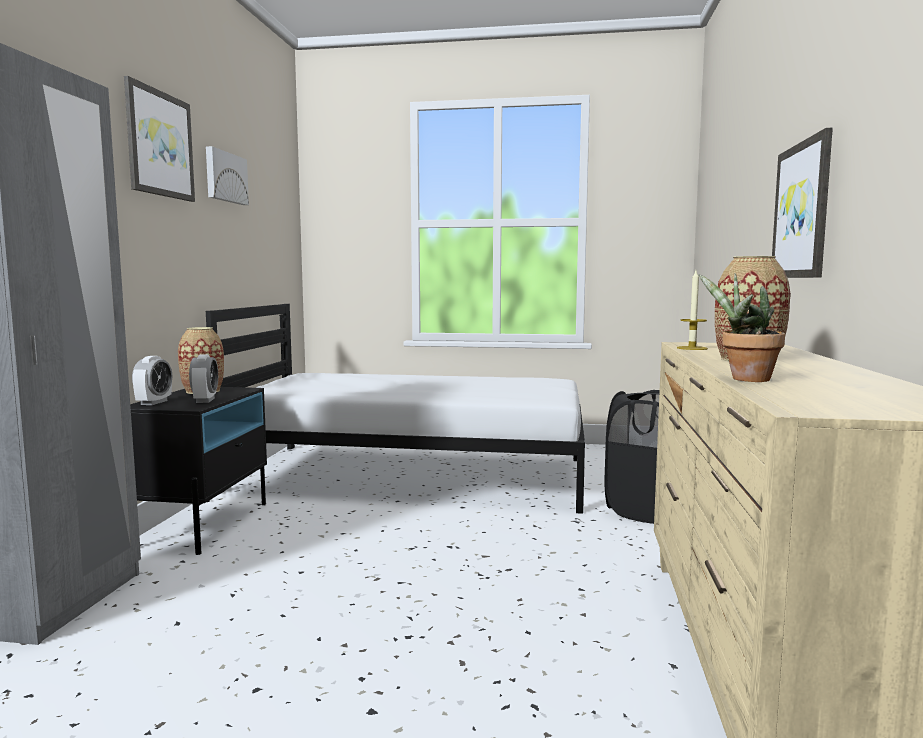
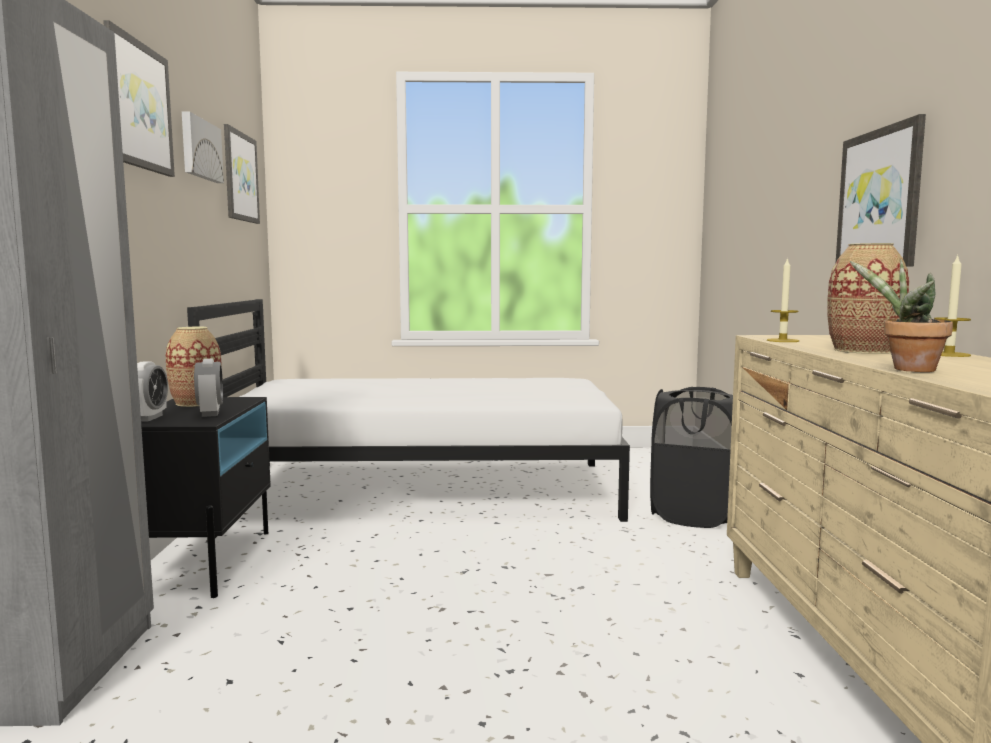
camera: 10 degrees left, 0 degrees up
none -> picture [224,124,260,224]
none -> candle [934,255,971,357]

